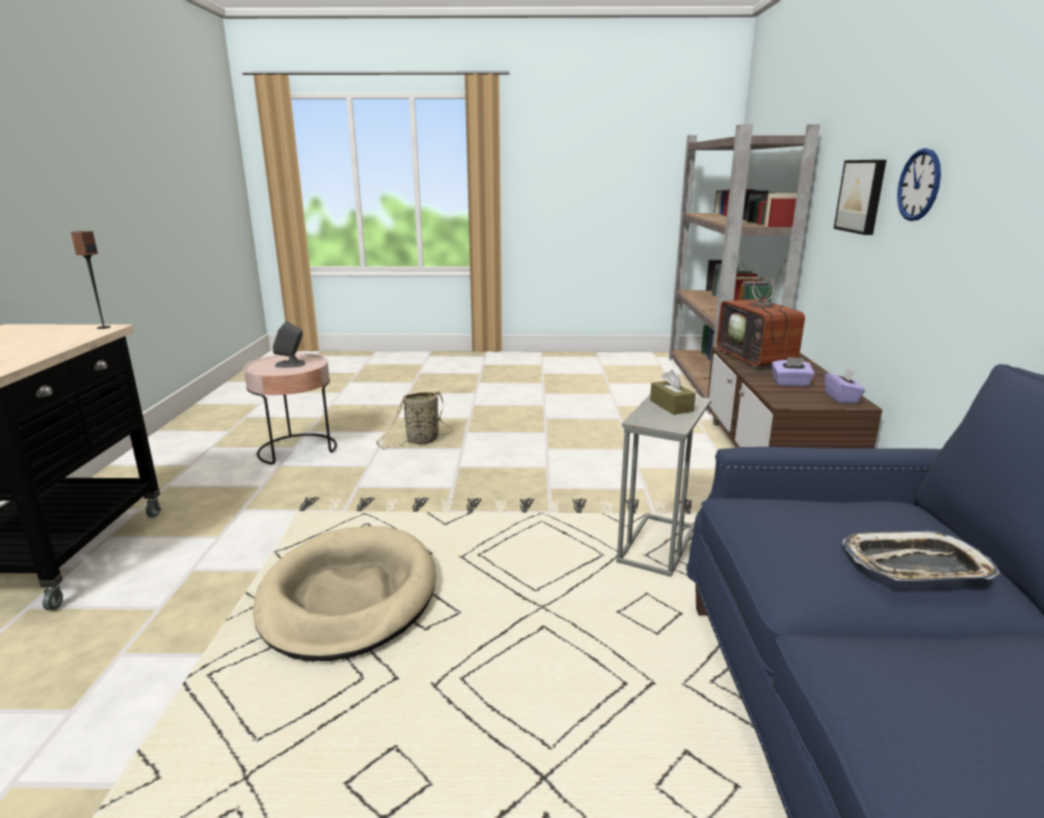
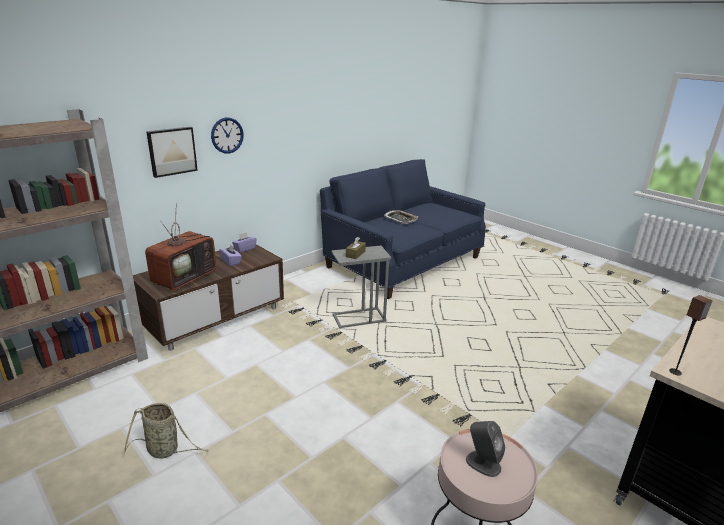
camera: 135 degrees left, 5 degrees up
beige dog bed [253,526,436,661] -> none
basket [376,391,453,450] -> basket moved to [124,403,209,459]

